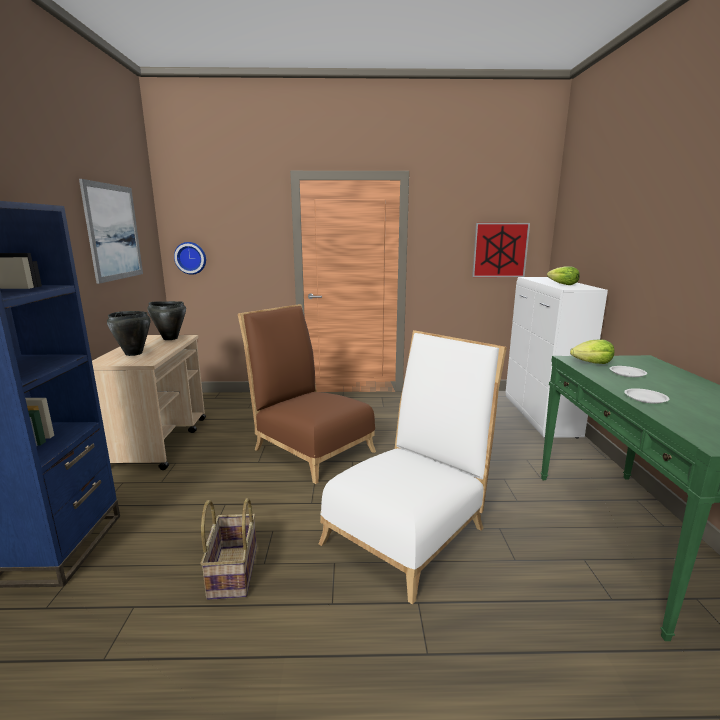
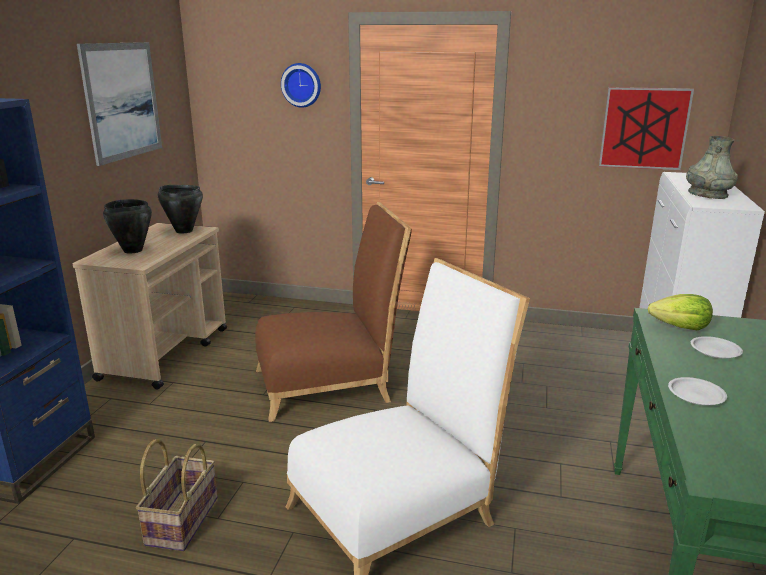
camera: 15 degrees right, 5 degrees up
wall clock [174,242,206,275] -> wall clock moved to [281,63,321,108]
brown chair [238,304,376,484] -> brown chair turned 105 degrees clockwise [255,202,412,422]
lettuce [547,266,580,285] -> grey vase [686,136,738,199]

